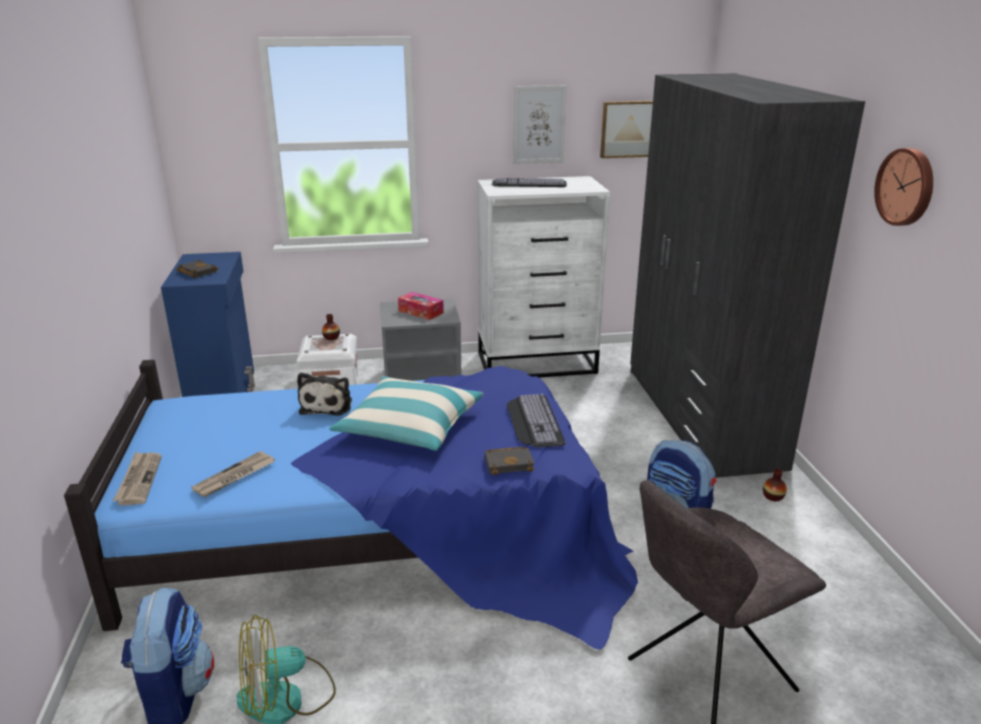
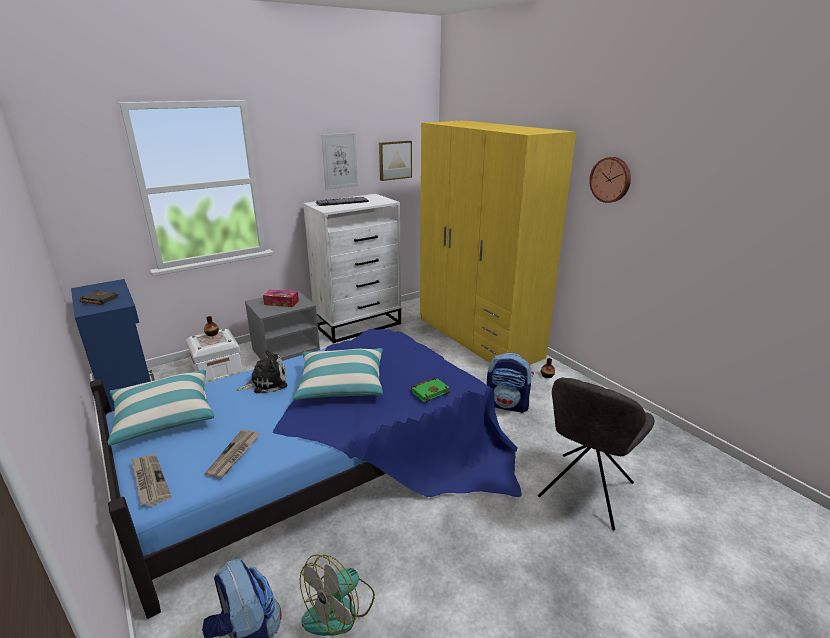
camera: 25 degrees left, 0 degrees up
plush toy [297,372,352,416] -> plush toy turned 90 degrees counterclockwise [237,350,287,393]
black book [485,446,535,475] -> green book [411,378,450,402]
keyboard [507,394,565,448] -> none
grey wardrobe [630,74,865,478] -> yellow wardrobe [420,120,576,365]
none -> pillow [108,369,214,446]

